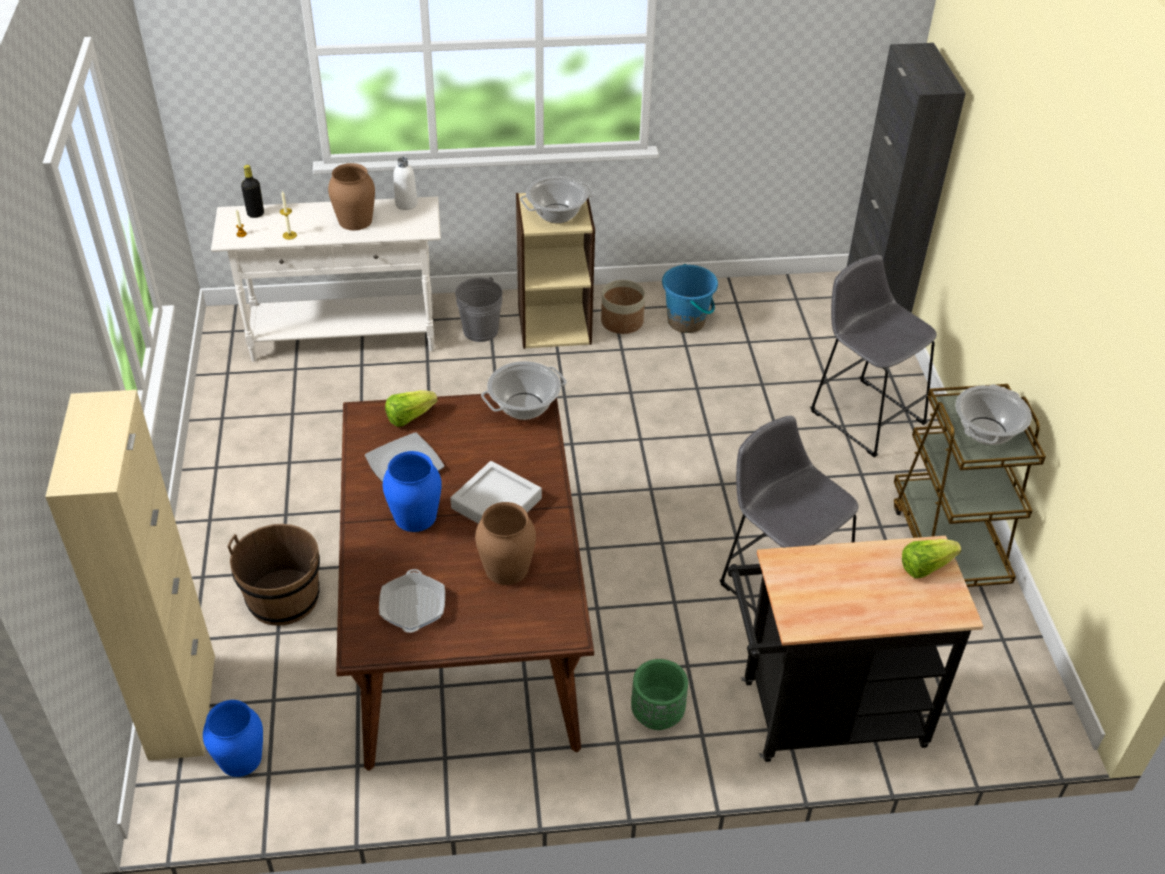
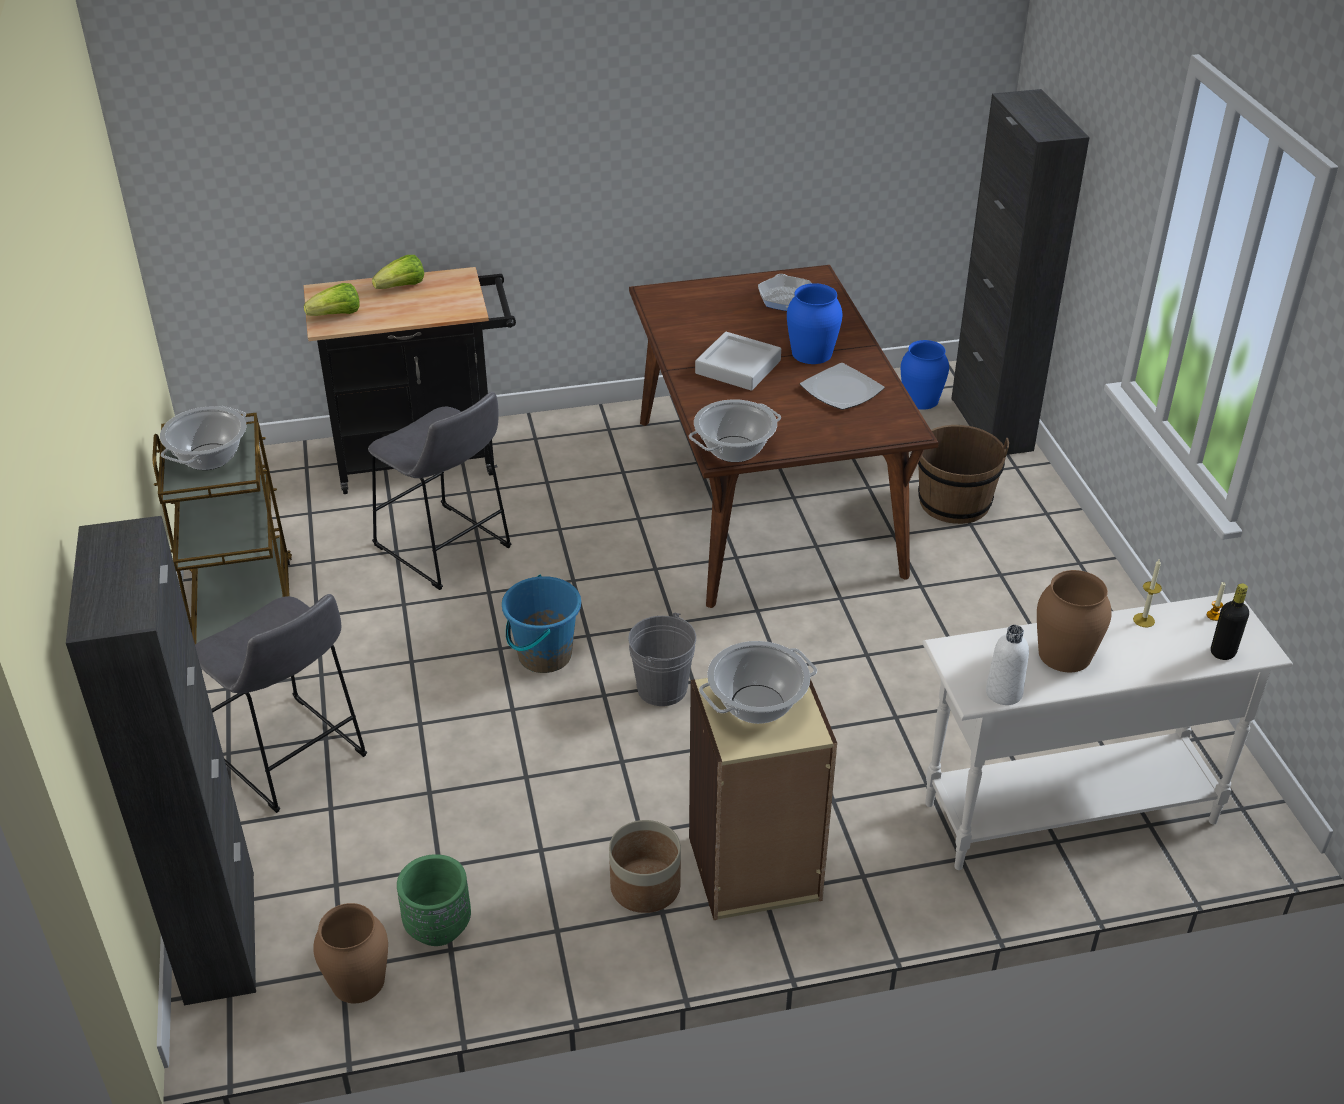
camera: 175 degrees right, 5 degrees down
beige cabinet [45,390,215,761] -> black cabinet [951,89,1090,455]
lettuce [385,390,438,427] -> lettuce moved to [372,255,424,289]
grey bucket [455,276,503,342] -> grey bucket moved to [628,613,696,706]
brown vase [475,502,536,585] -> brown vase moved to [313,903,388,1003]
green planter [631,659,688,730] -> green planter moved to [397,854,471,946]
blue bucket [662,264,718,333] -> blue bucket moved to [502,575,581,673]

